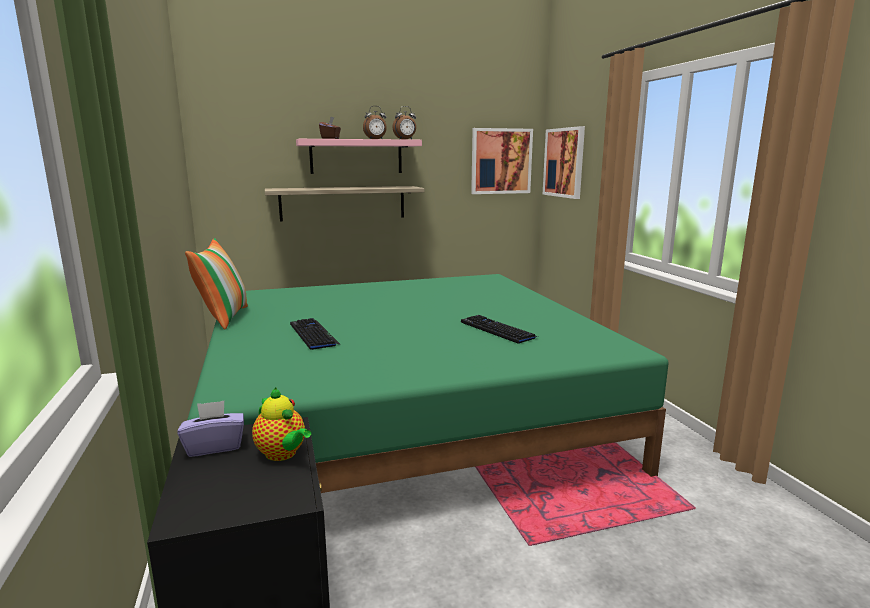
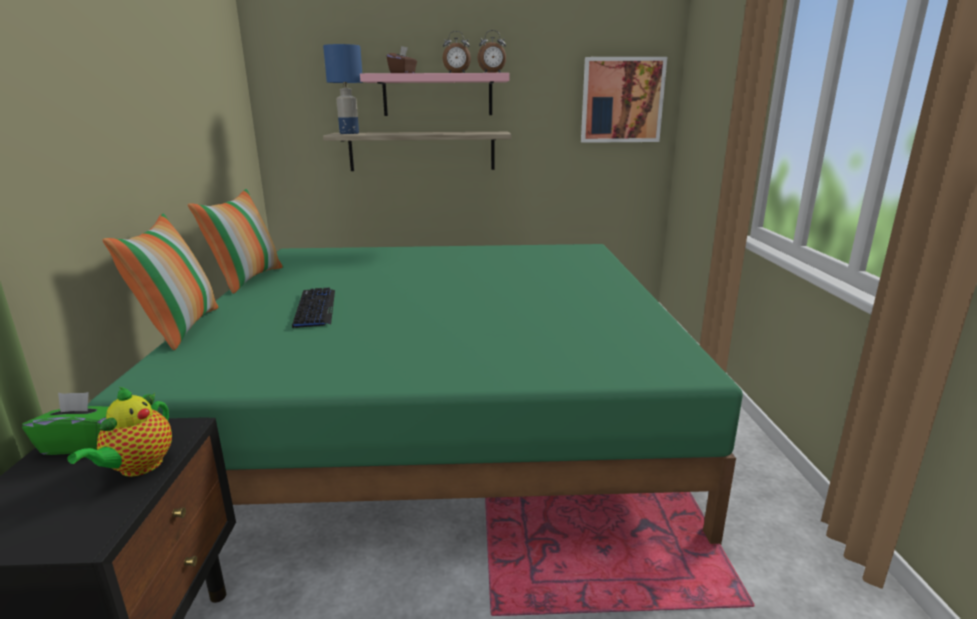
camera: 15 degrees right, 5 degrees up
purple tissue box [177,401,244,457] -> green tissue box [22,392,109,455]
teapot [252,387,311,461] -> teapot turned 45 degrees clockwise [67,387,172,477]
keyboard [461,315,538,344] -> none
picture [543,126,585,199] -> none
none -> pillow [102,213,219,350]
none -> blue table lamp [323,44,363,134]

